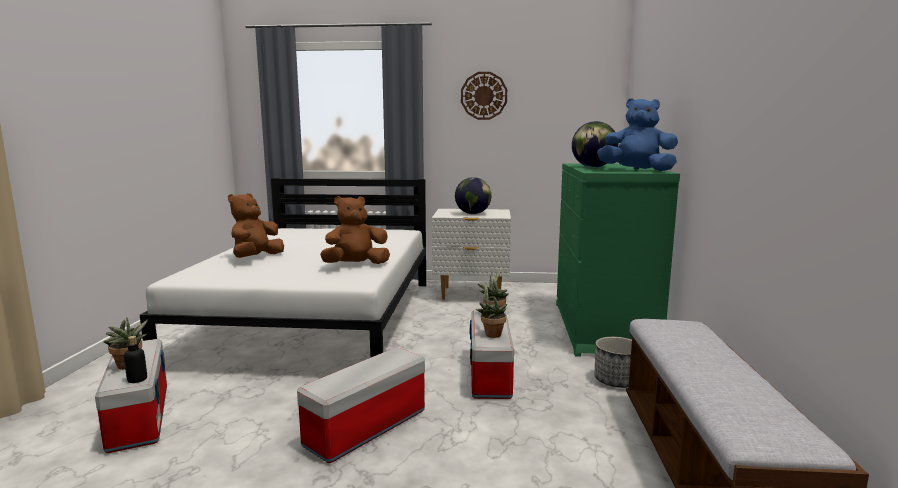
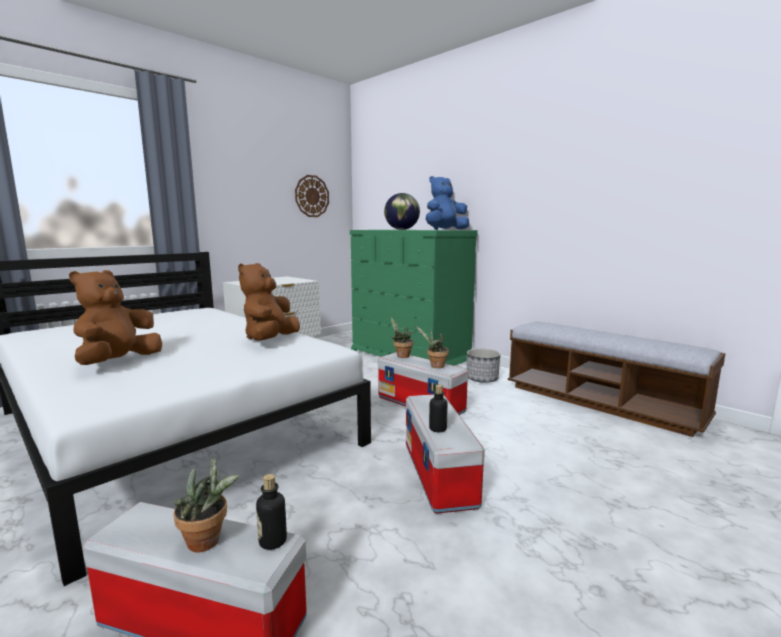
camera: 50 degrees left, 0 degrees up
brown plush toy [228,193,284,258] -> brown plush toy turned 45 degrees clockwise [69,270,162,365]
globe [455,177,492,214] -> none
wall clock [461,72,507,120] -> wall clock moved to [295,175,329,217]
none -> bottle [429,385,448,432]

